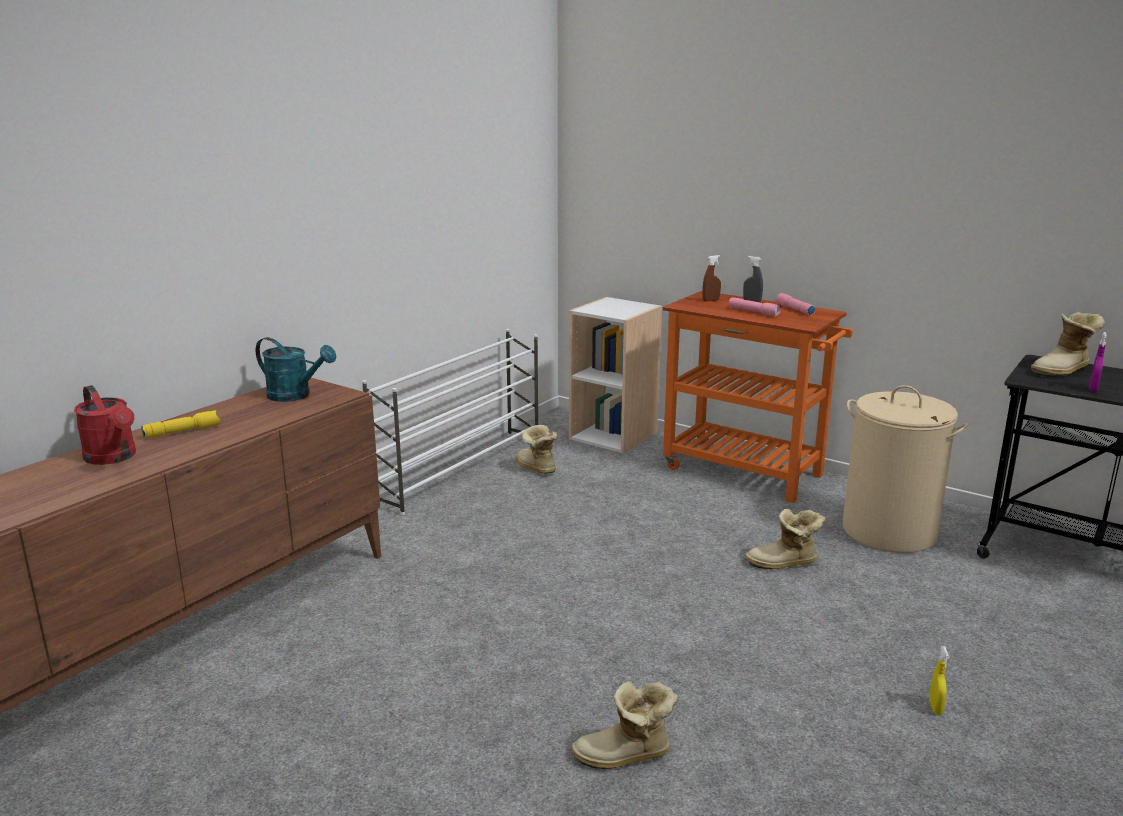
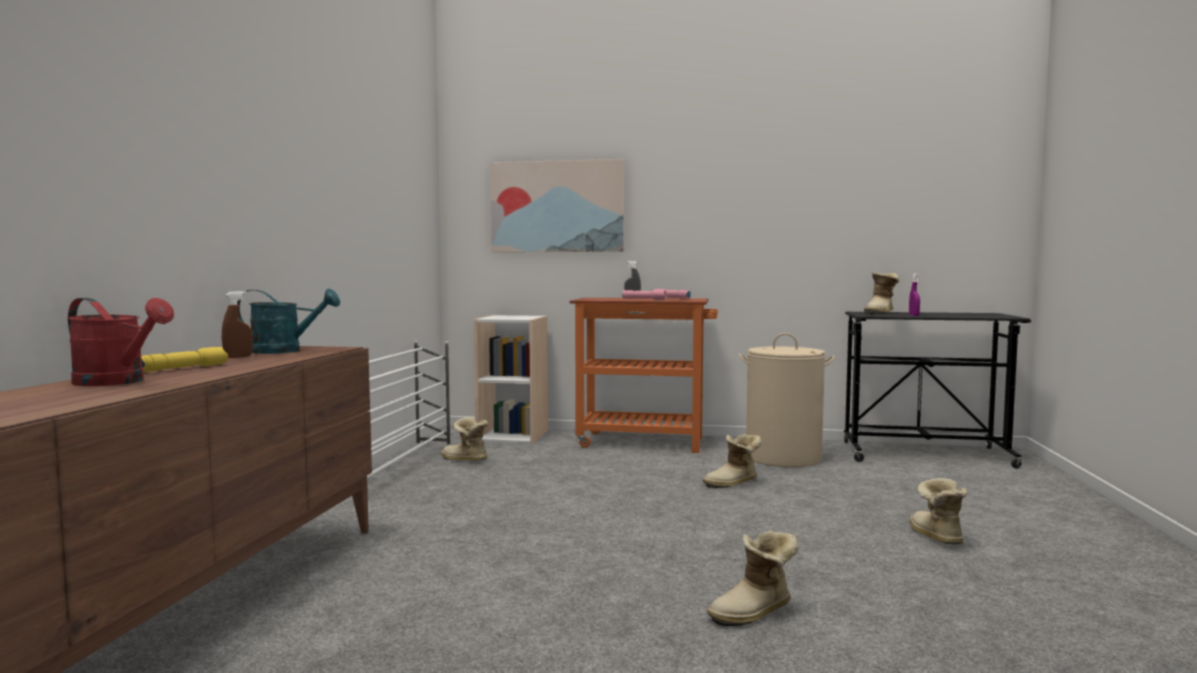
camera: 25 degrees left, 15 degrees down
brown spray bottle [702,255,721,301] -> brown spray bottle moved to [222,291,253,358]
yellow spray bottle [929,646,949,715] -> boot [910,478,967,545]
none -> picture [490,159,625,252]

